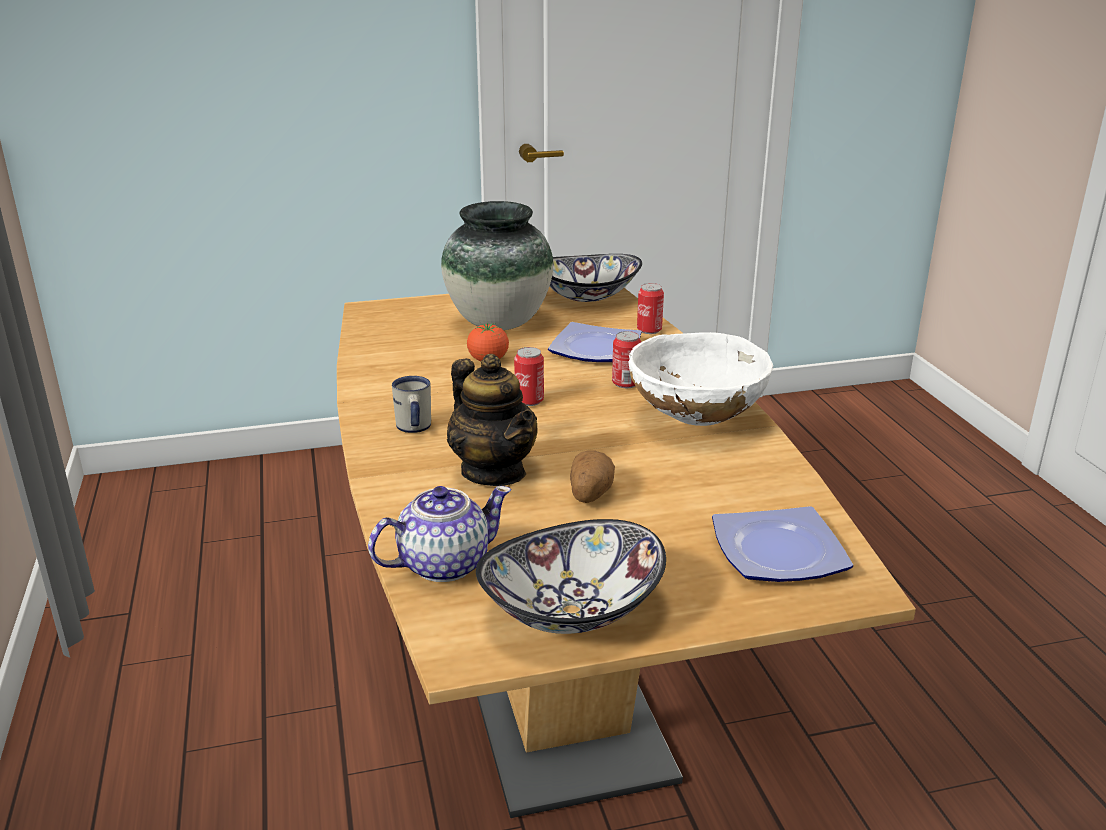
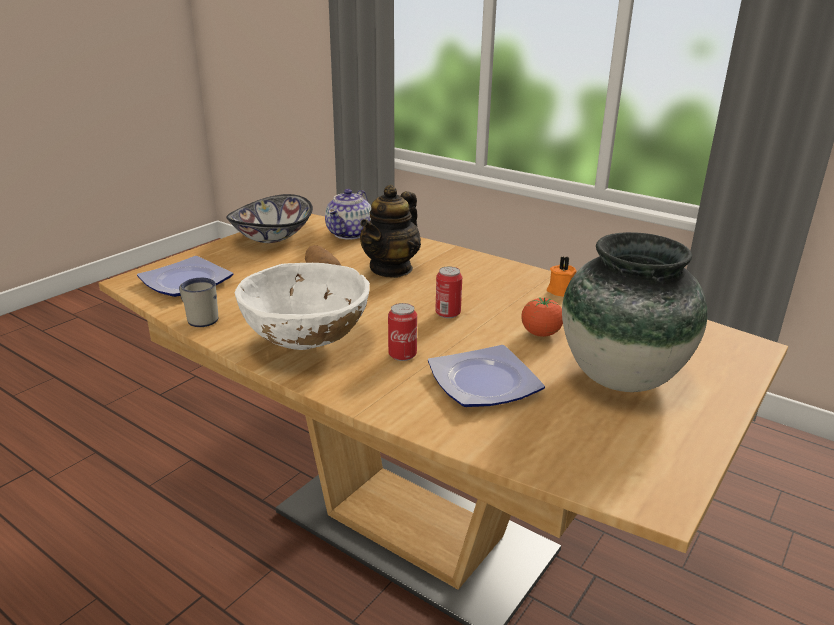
camera: 140 degrees right, 0 degrees up
white mug [392,376,431,433] -> white mug moved to [179,278,218,327]
teapot [447,354,538,486] -> teapot turned 75 degrees counterclockwise [360,184,421,278]
bowl [549,254,642,302] -> none
can [637,283,664,334] -> none
none -> orange candle [547,256,577,297]

